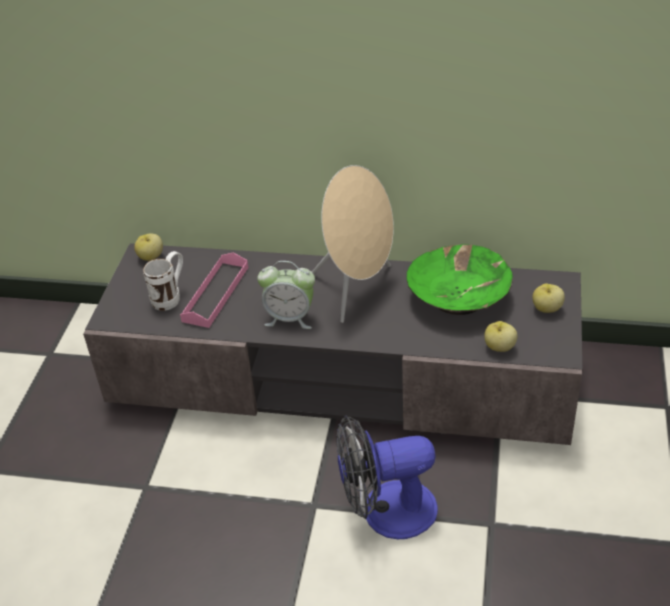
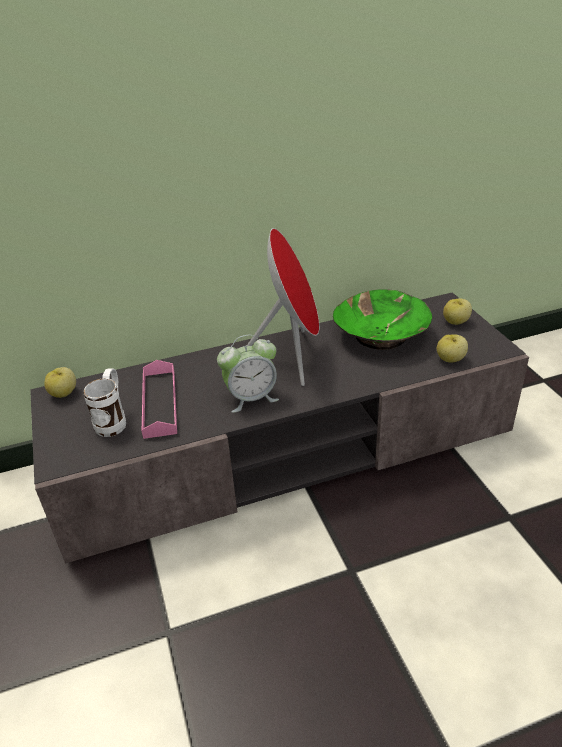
camera: 30 degrees left, 5 degrees down
beige speaker [312,165,394,323] -> red speaker [247,228,320,386]
fan [336,415,438,539] -> none

